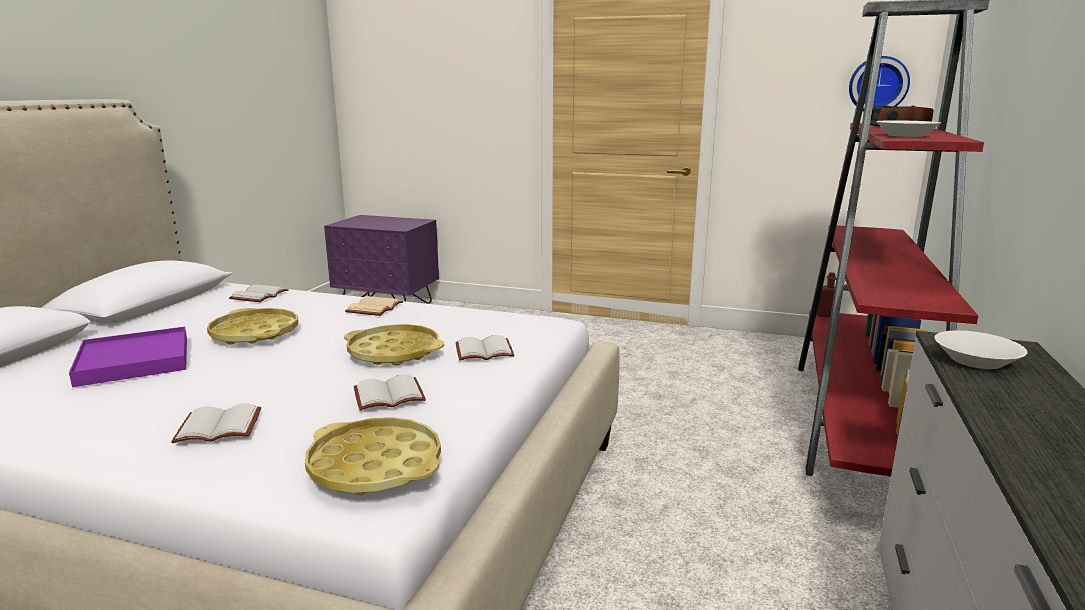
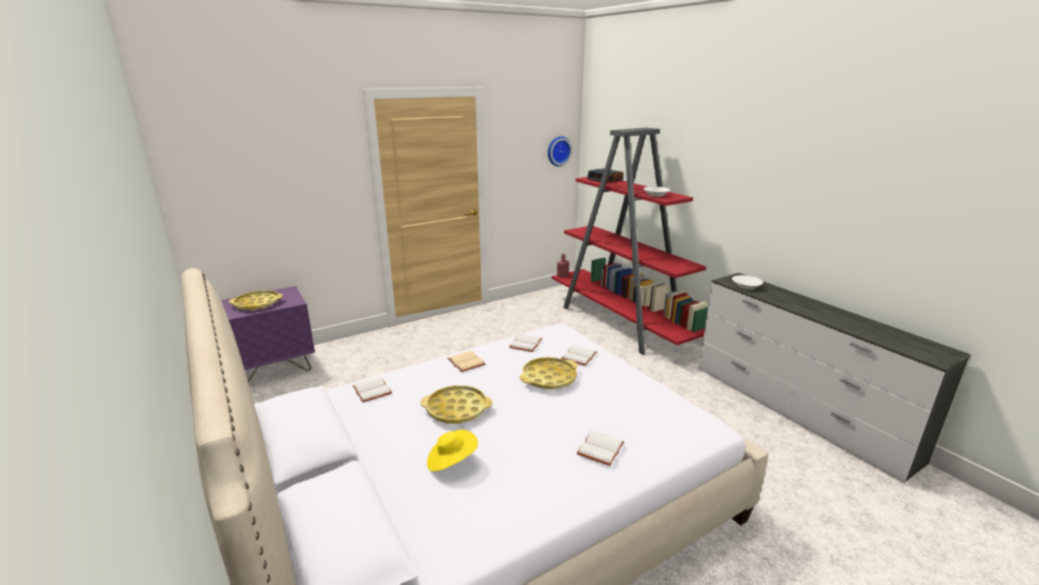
camera: 50 degrees left, 5 degrees up
purple tray [69,327,187,387] -> yellow hat [427,430,478,472]
yellow tray [305,417,441,495] -> yellow tray moved to [229,290,283,311]
white book [354,374,426,411] -> white book moved to [509,334,542,352]

